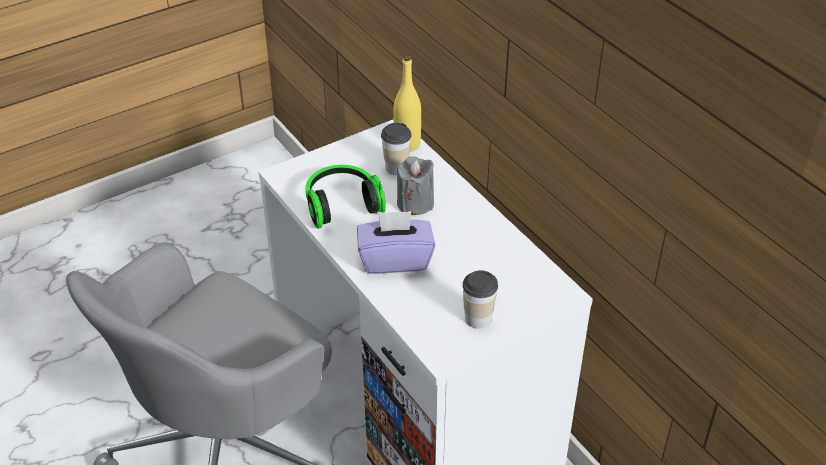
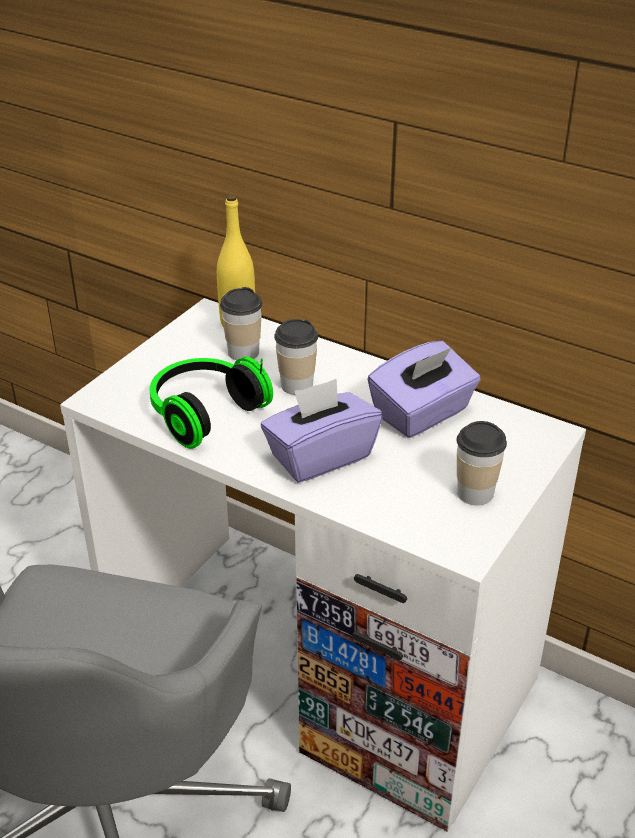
camera: 25 degrees left, 5 degrees down
grey candle [397,156,434,215] -> cup [274,319,318,395]
none -> purple tissue box [367,341,480,438]

